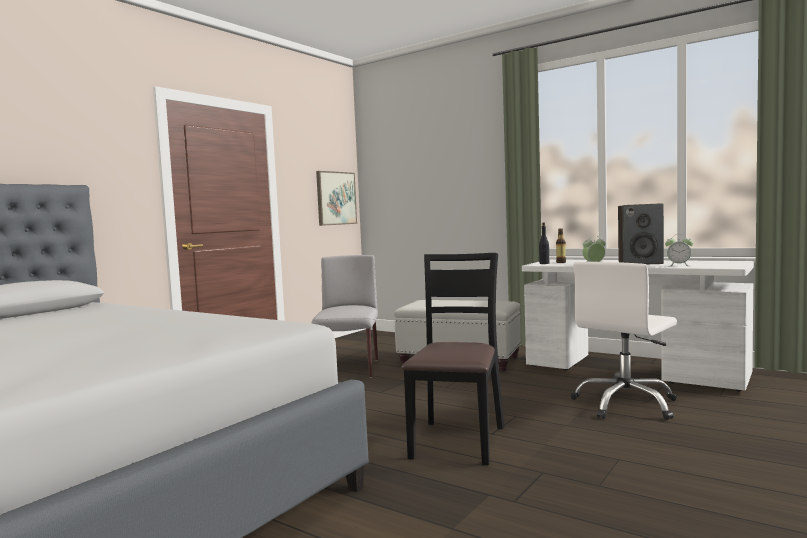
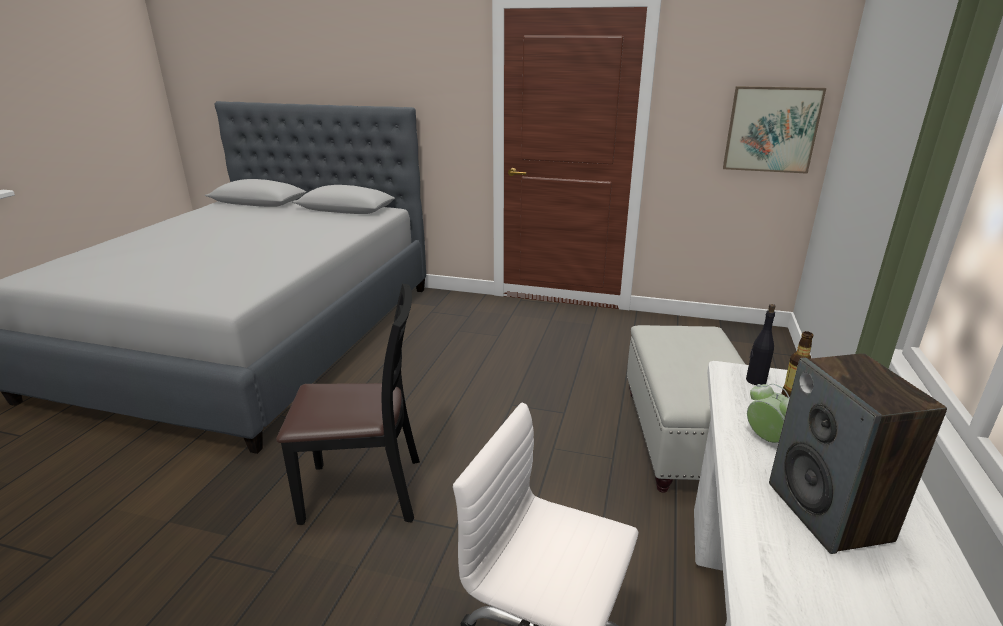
camera: 70 degrees right, 20 degrees up
grey chair [311,255,378,378] -> none
alarm clock [665,234,693,266] -> none

